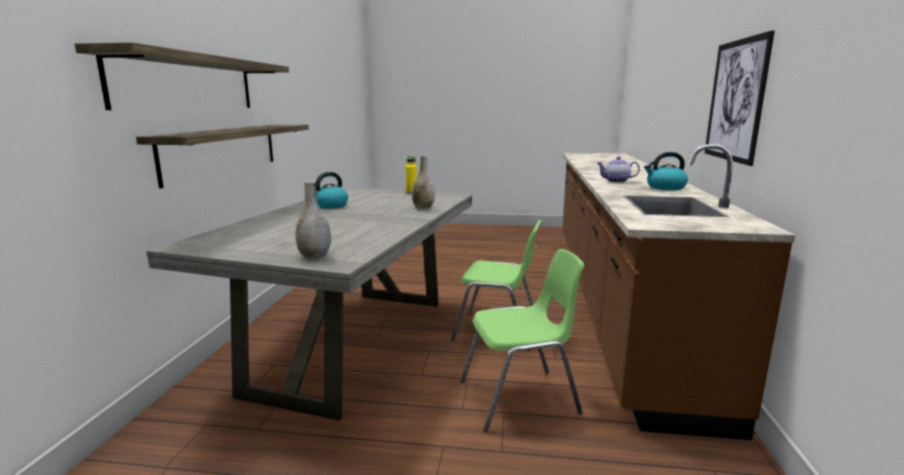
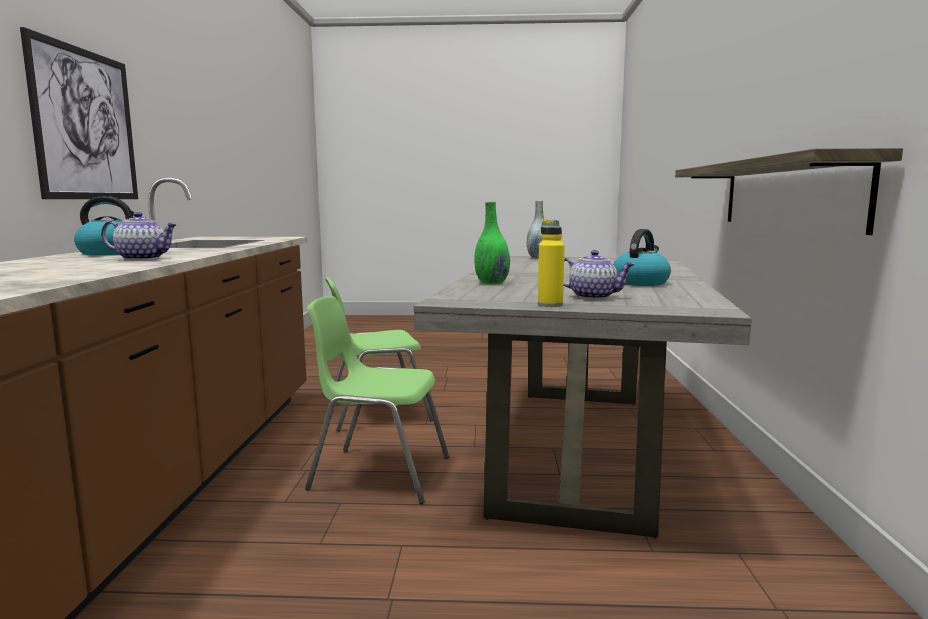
camera: 175 degrees right, 5 degrees down
shelf [75,42,289,110] -> none
grey vase [412,155,435,209] -> green vase [474,202,510,284]
none -> teapot [563,250,636,299]

